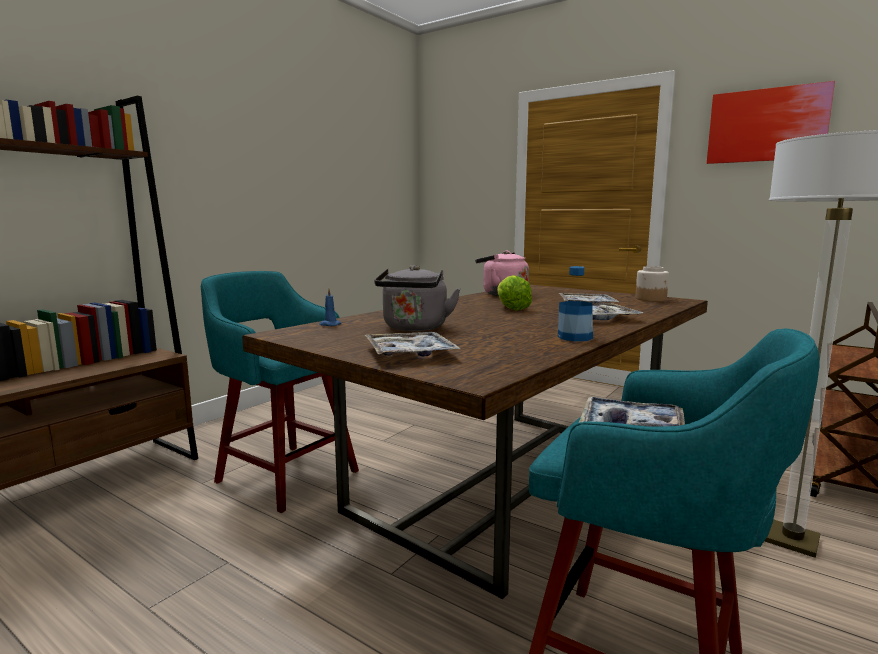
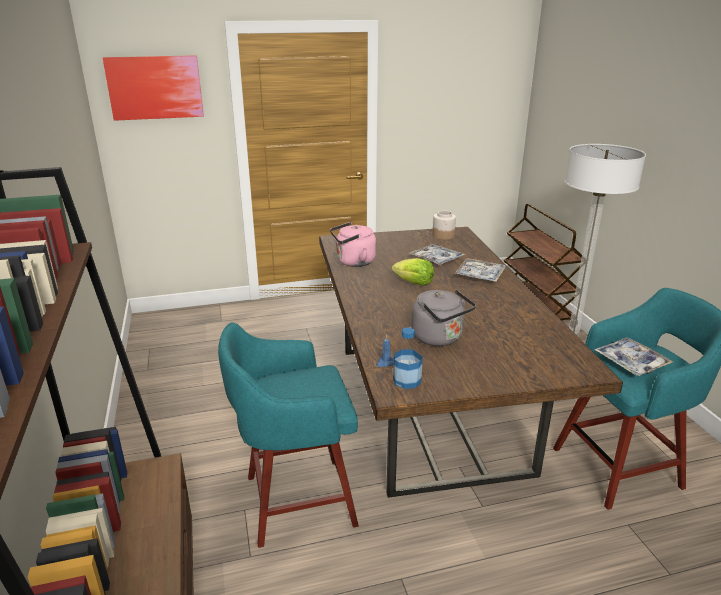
camera: 50 degrees left, 15 degrees up
tray [365,332,460,356] -> none
bottle [558,266,593,341] -> bottle moved to [393,327,423,389]
picture [707,81,835,164] -> picture moved to [103,55,204,121]

